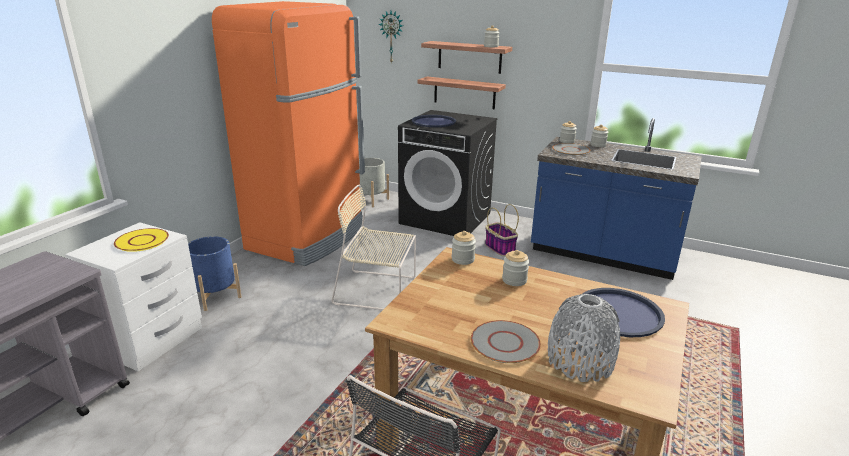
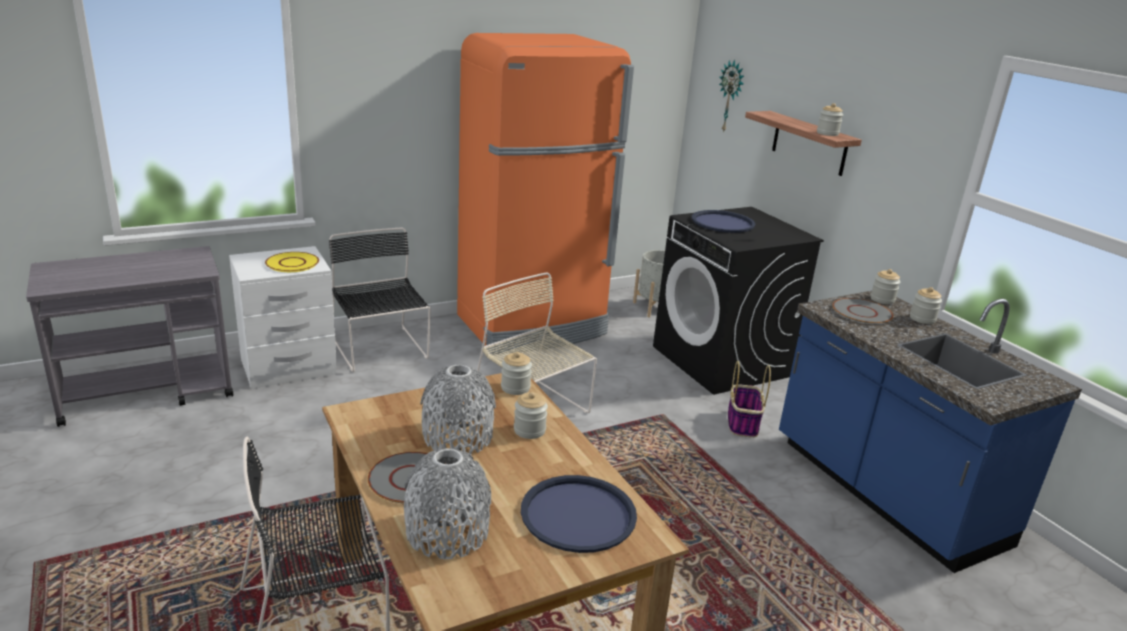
camera: 35 degrees right, 0 degrees up
blue planter [188,236,241,311] -> black chair [329,228,431,372]
shelf [417,76,506,110] -> none
none -> grey vase [420,365,496,454]

